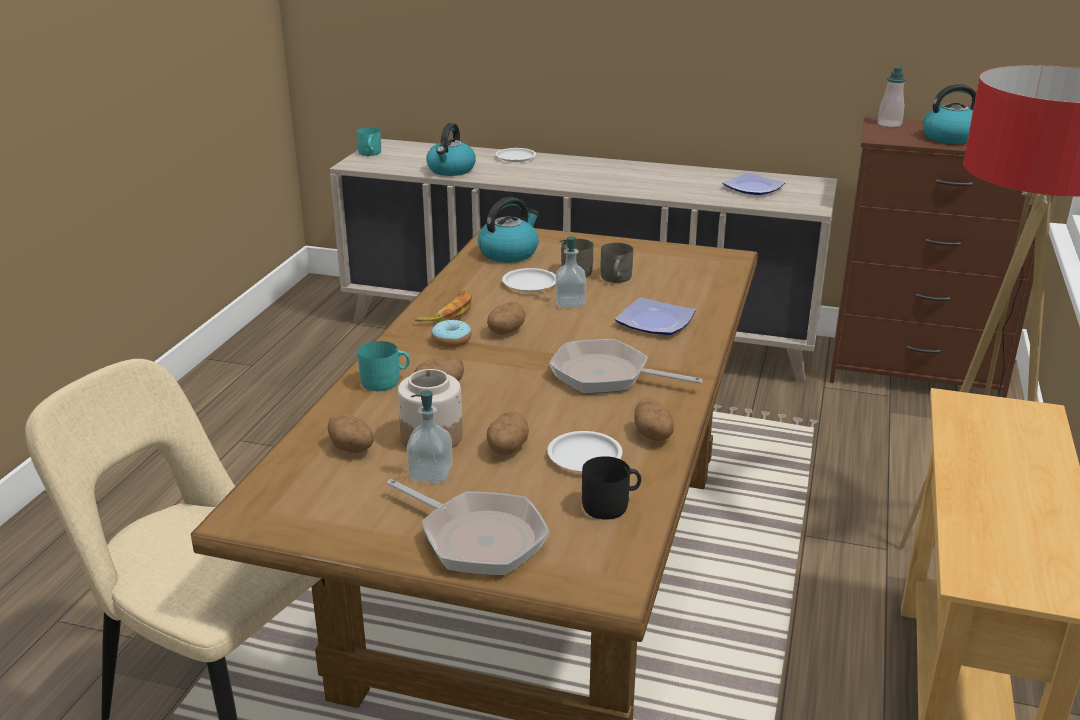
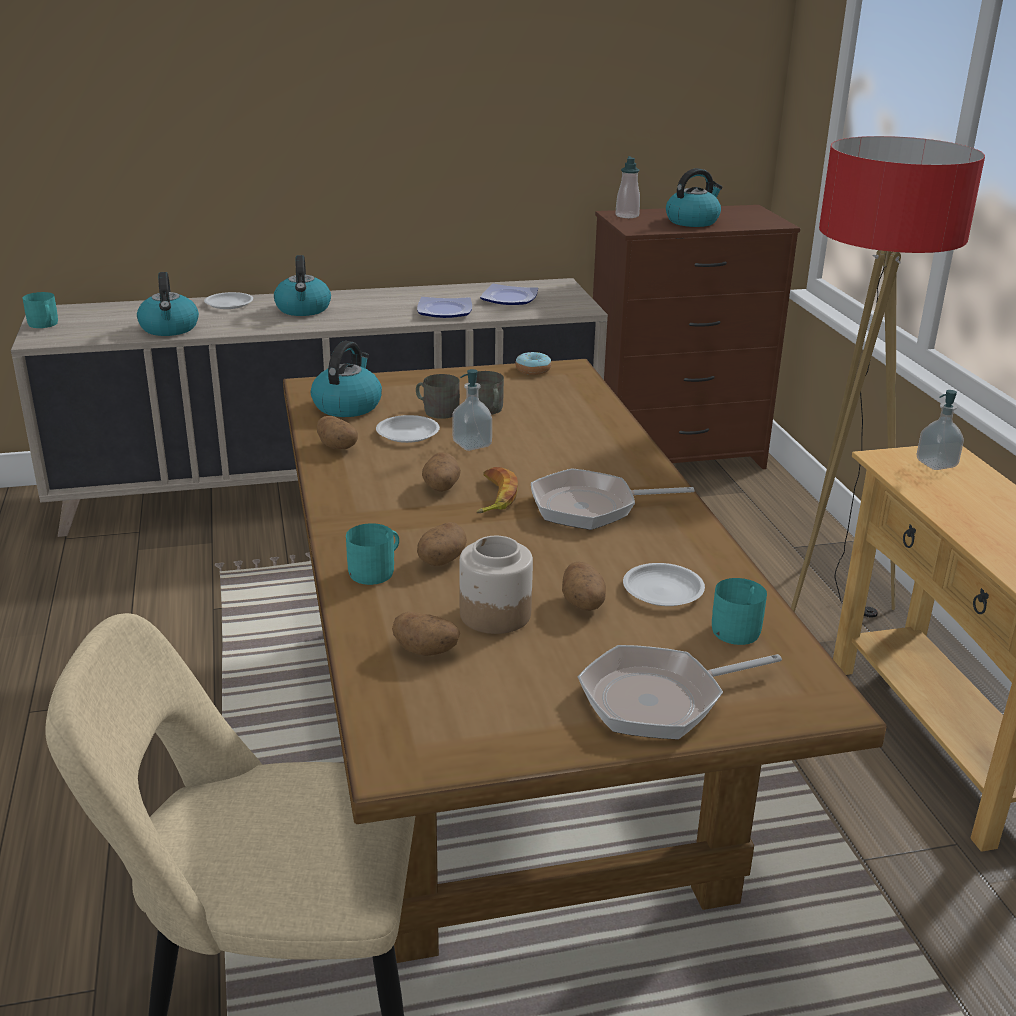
camera: 30 degrees left, 0 degrees up
frying pan [387,479,550,575] -> frying pan turned 150 degrees clockwise [578,645,782,739]
soap dispenser [407,390,453,483] -> soap dispenser moved to [917,390,964,470]
banana [414,291,472,323] -> banana moved to [476,467,518,513]
donut [431,320,472,347] -> donut moved to [515,352,551,375]
black mug [582,456,641,520] -> turquoise mug [712,578,767,645]
plate [615,297,696,335] -> plate moved to [417,297,472,318]
potato [634,399,674,441] -> potato moved to [317,416,358,449]
none -> kettle [274,255,331,316]

